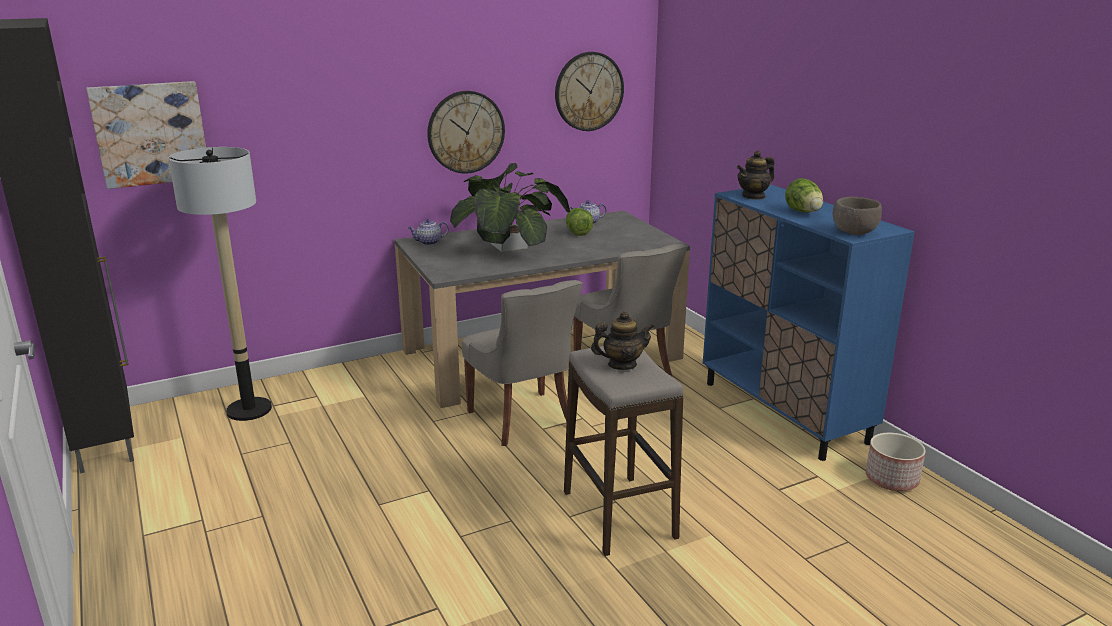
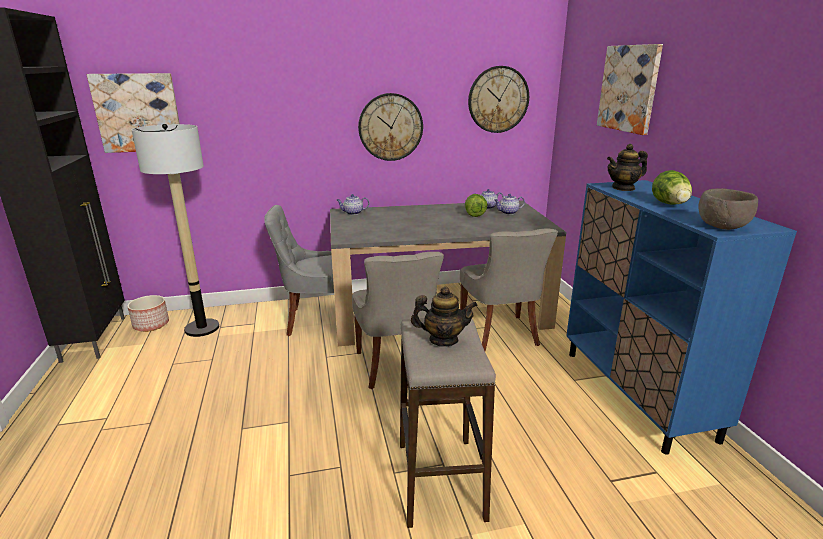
camera: 15 degrees right, 0 degrees up
potted plant [450,163,570,252] -> none
planter [866,433,926,491] -> planter moved to [127,295,169,332]
none -> grey chair [264,205,334,336]
none -> teapot [494,194,525,215]
none -> picture [597,44,663,135]

